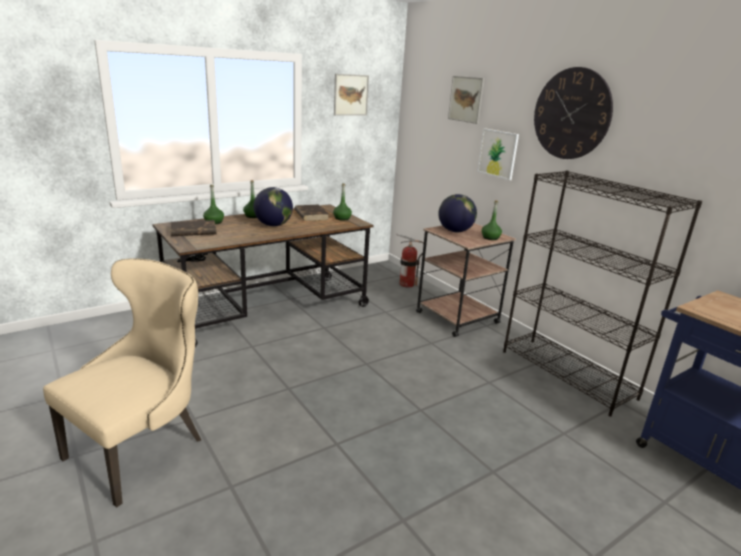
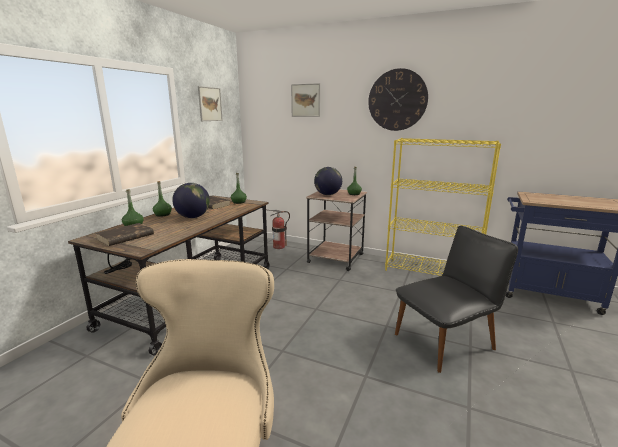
camera: 30 degrees left, 5 degrees down
picture [477,128,519,180] -> none
black bookcase [503,171,702,416] -> yellow bookcase [385,138,501,276]
none -> black chair [395,226,518,373]

